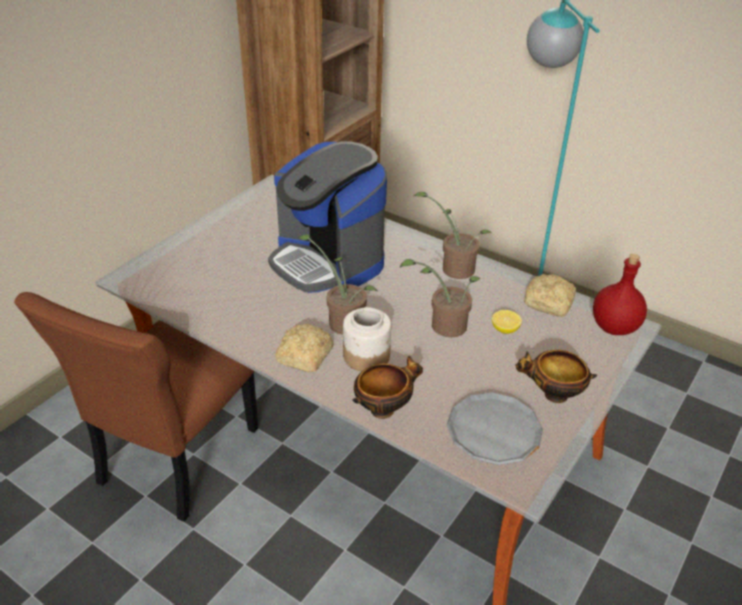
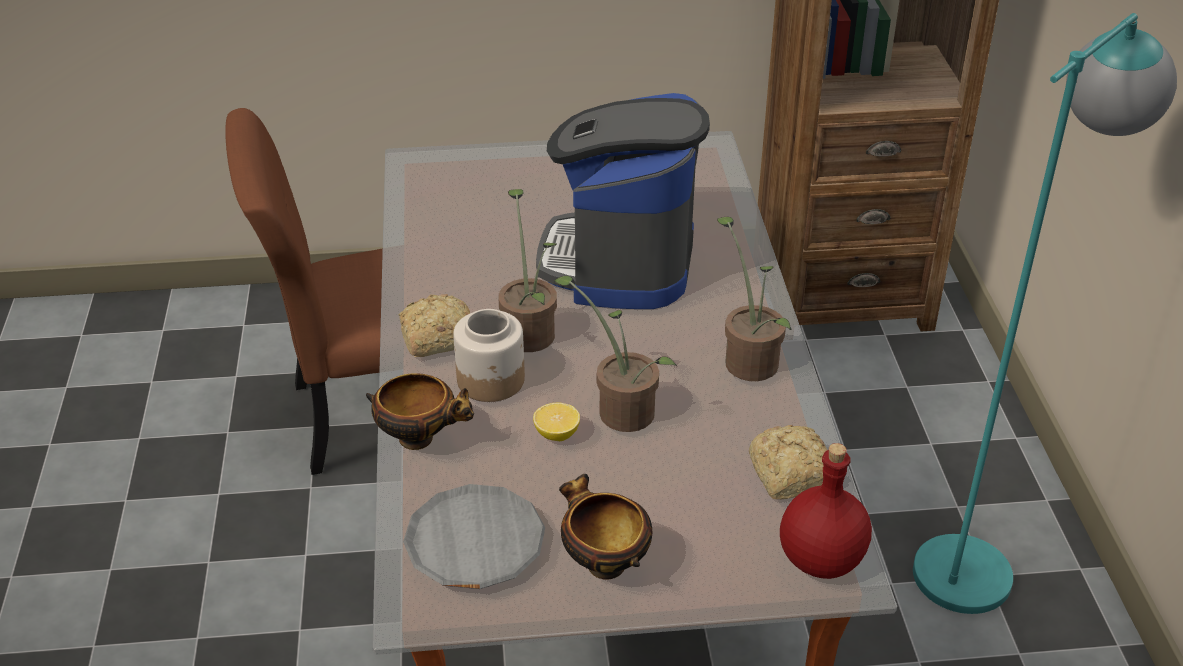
camera: 50 degrees right, 0 degrees up
lemon [492,310,522,334] -> lemon moved to [533,403,580,441]

